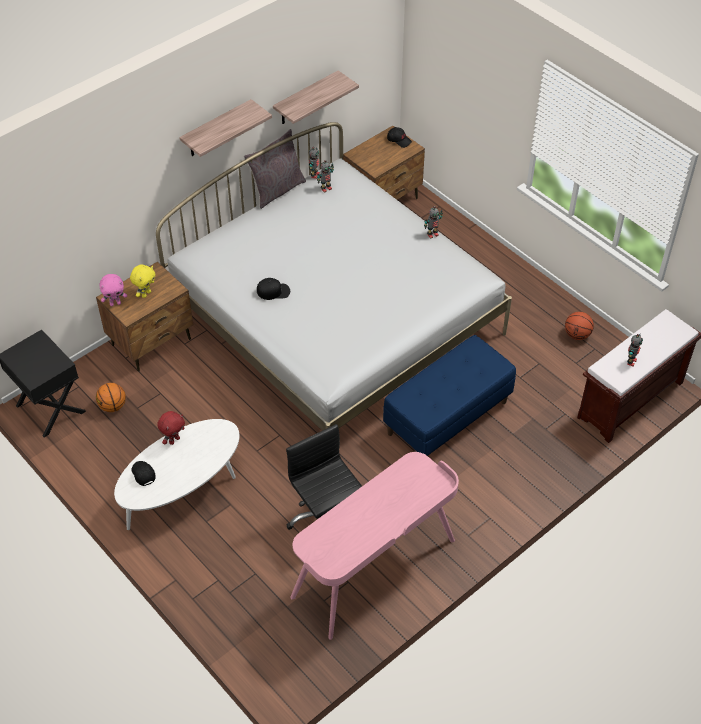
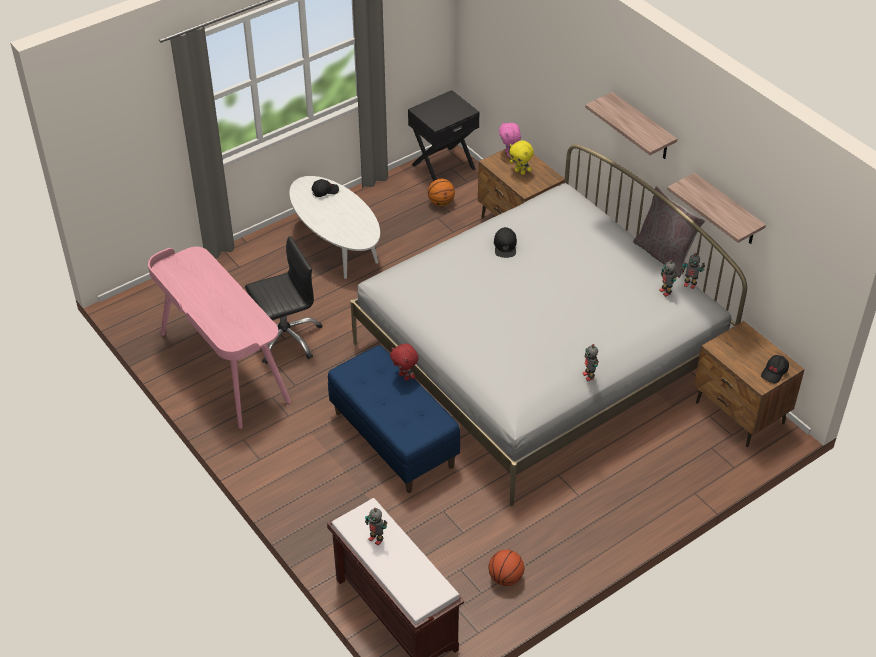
camera: 95 degrees right, 5 degrees down
red plush toy [157,411,185,445] -> red plush toy moved to [390,343,419,381]

